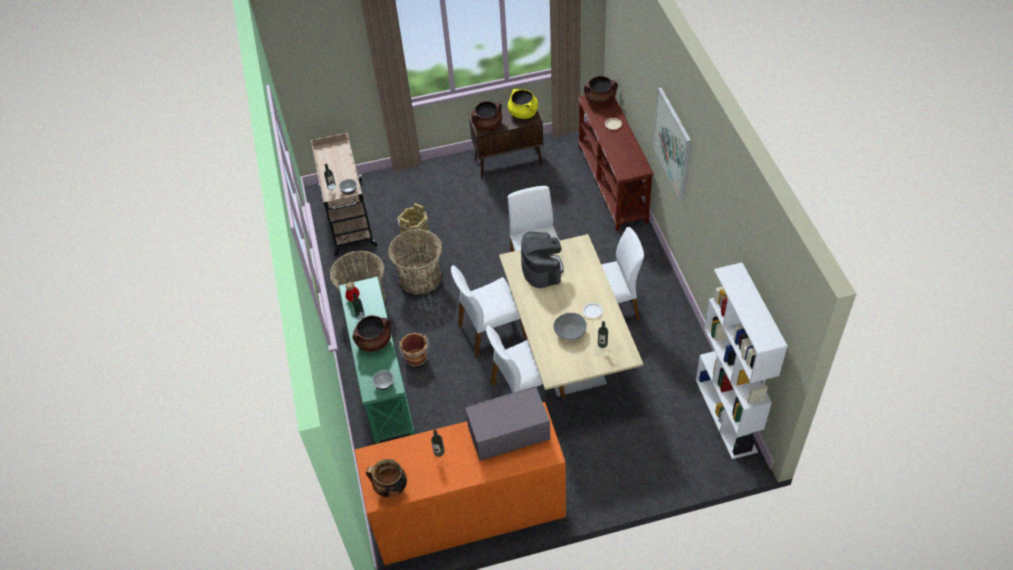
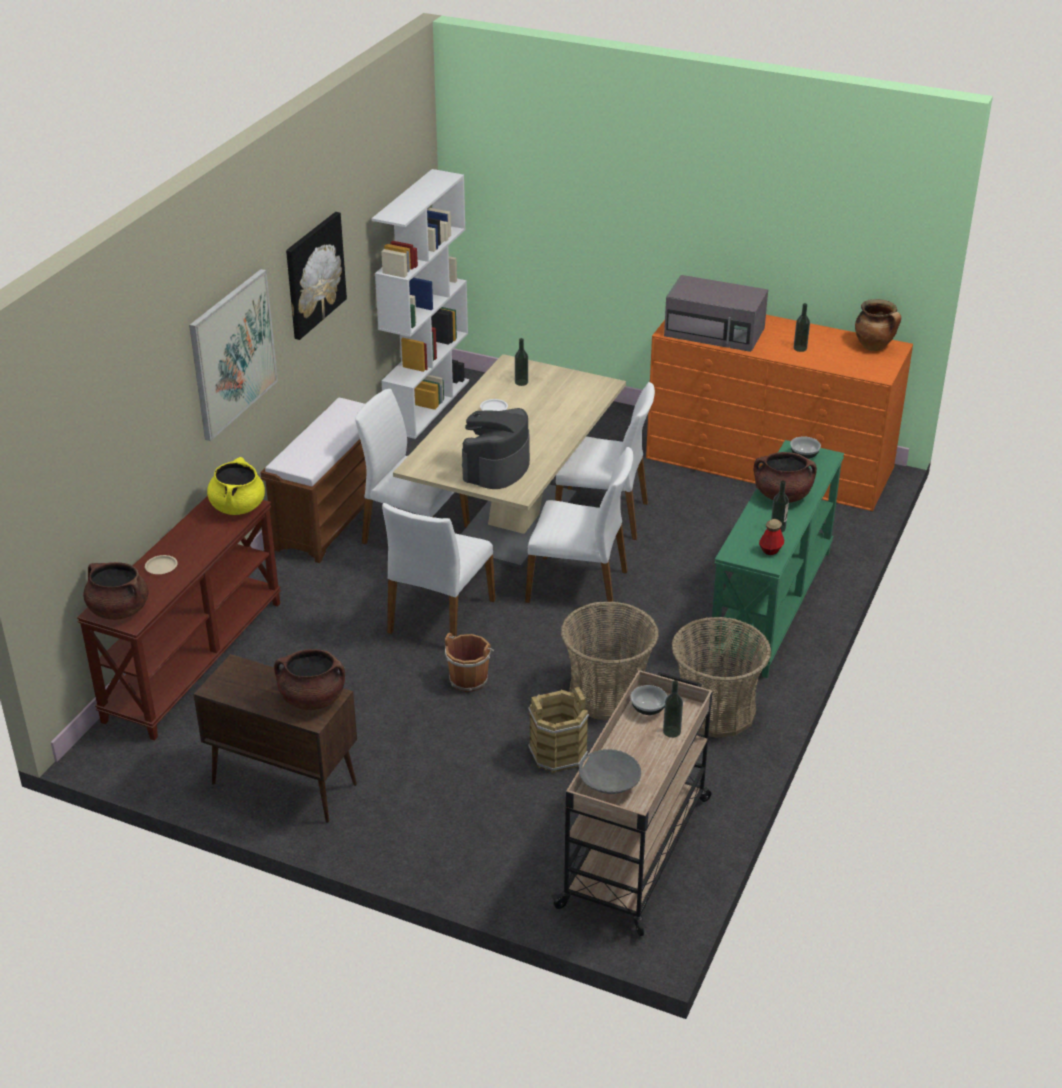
camera: 145 degrees left, 15 degrees down
brown bucket [399,333,429,367] -> brown bucket moved to [445,633,494,692]
yellow cooking pot [508,89,538,119] -> yellow cooking pot moved to [207,457,265,515]
grey bowl [553,313,587,340] -> grey bowl moved to [579,749,641,794]
none -> brown bench [260,398,367,563]
none -> picture [286,212,347,340]

